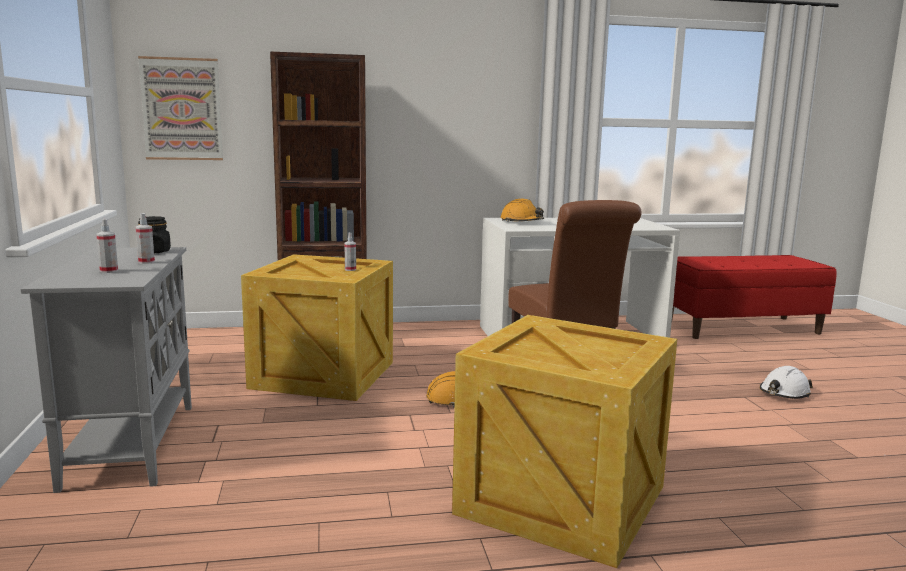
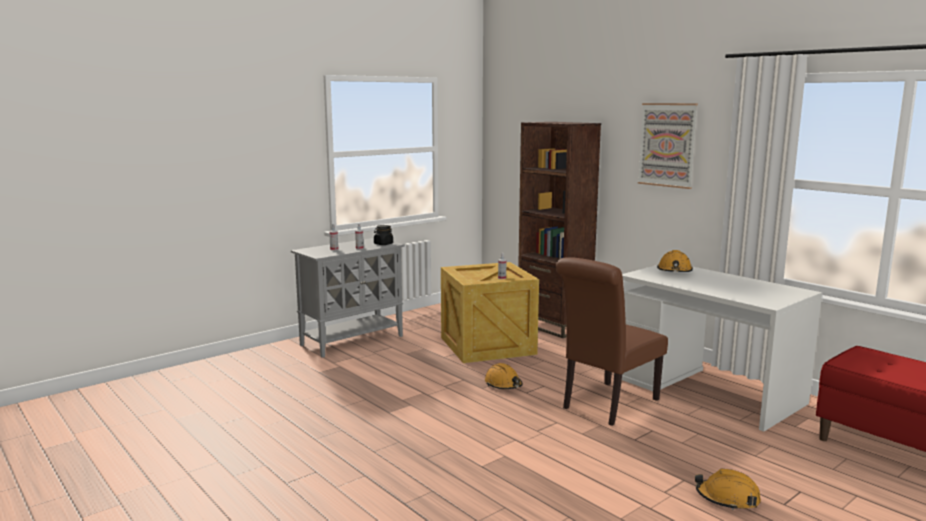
camera: 60 degrees right, 0 degrees up
picture [138,56,223,160] -> picture moved to [638,103,698,189]
crate [452,315,677,568] -> none
white hard hat [760,366,813,399] -> orange hard hat [695,468,761,510]

